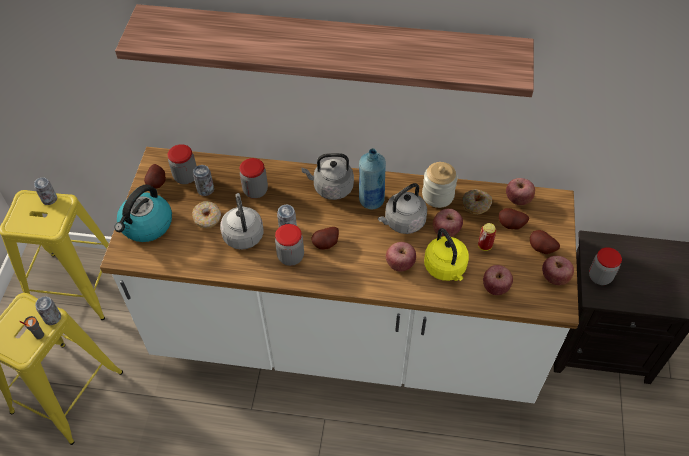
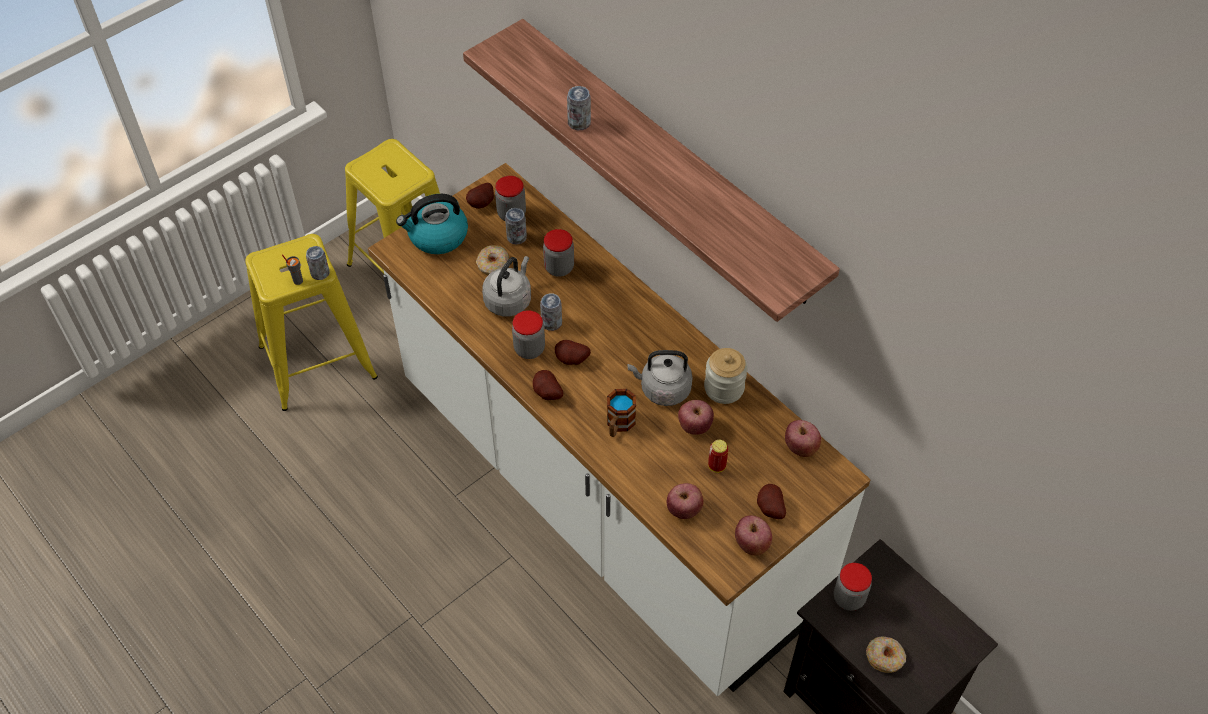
camera: 40 degrees right, 0 degrees up
can [34,177,57,205] -> can moved to [567,86,591,130]
grey kettle [301,153,354,200] -> none
blue bottle [359,148,386,209] -> none
apple [385,242,416,272] -> mug [607,389,636,437]
yellow kettle [424,228,469,281] -> none
donut [462,189,492,214] -> donut moved to [866,636,906,673]
potato [499,208,529,229] -> potato moved to [533,370,563,400]

